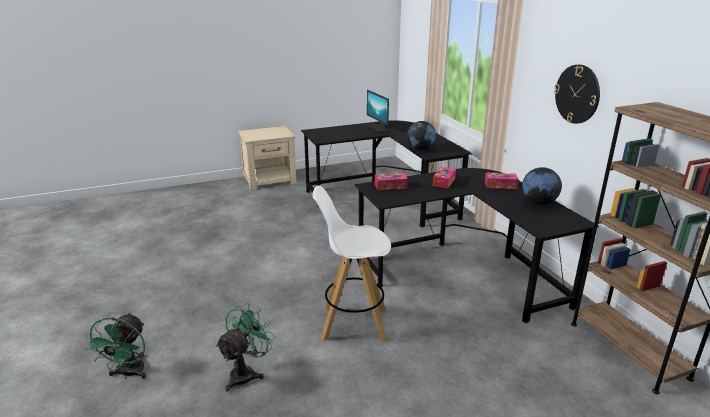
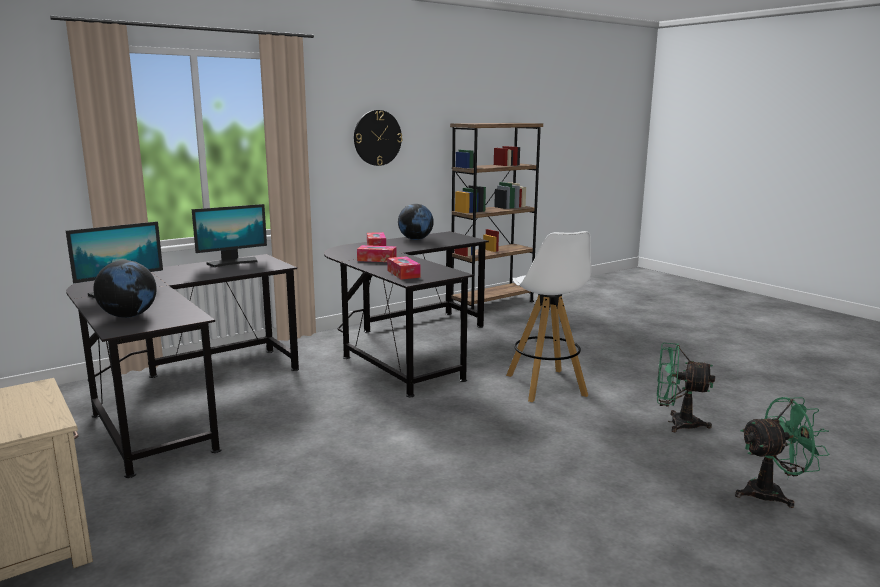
camera: 105 degrees left, 10 degrees down
globe [407,121,436,151] -> globe moved to [93,260,157,318]
none -> monitor [192,204,267,267]

